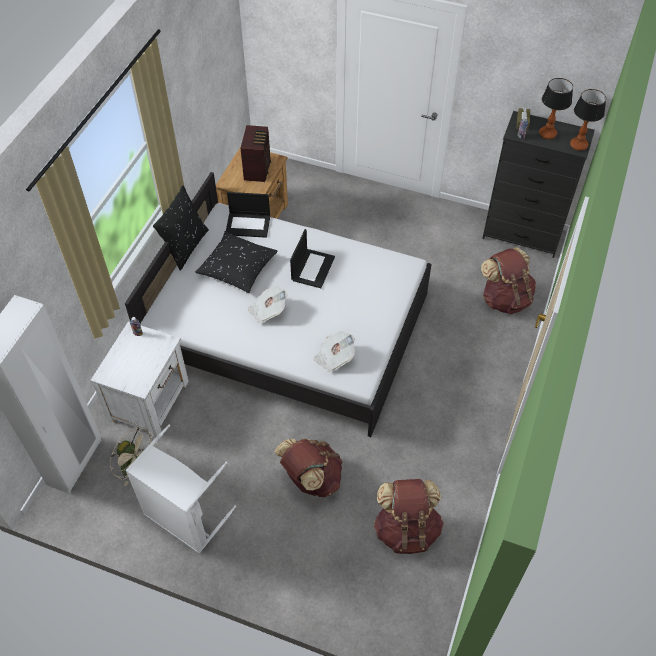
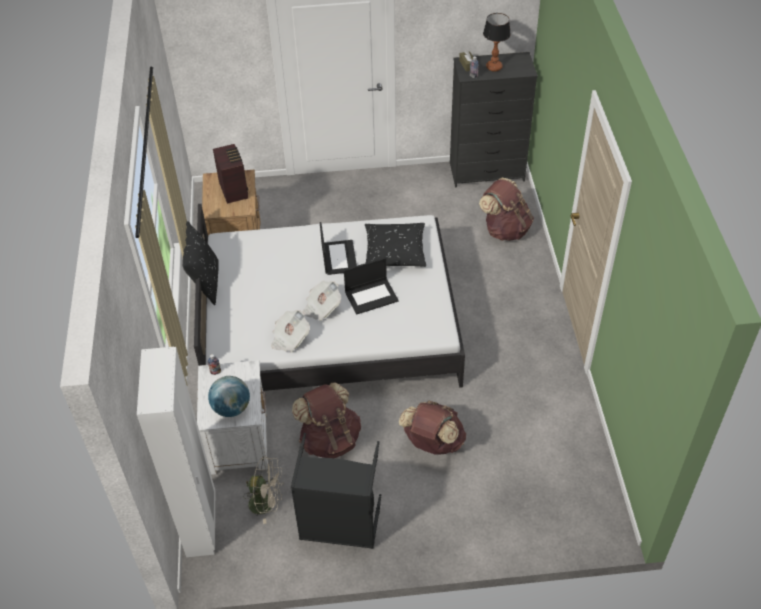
camera: 25 degrees left, 5 degrees down
white laundry basket [125,424,236,553] -> black laundry basket [291,433,382,549]
black pillow [195,231,278,293] -> black pillow moved to [365,223,426,267]
laptop [226,192,270,238] -> laptop moved to [344,257,399,315]
newspaper [314,331,355,372] -> newspaper moved to [271,310,310,353]
brown backpack [374,479,444,554] -> brown backpack moved to [292,382,361,458]
table lamp [570,89,606,151] -> none
none -> globe [208,376,250,417]

